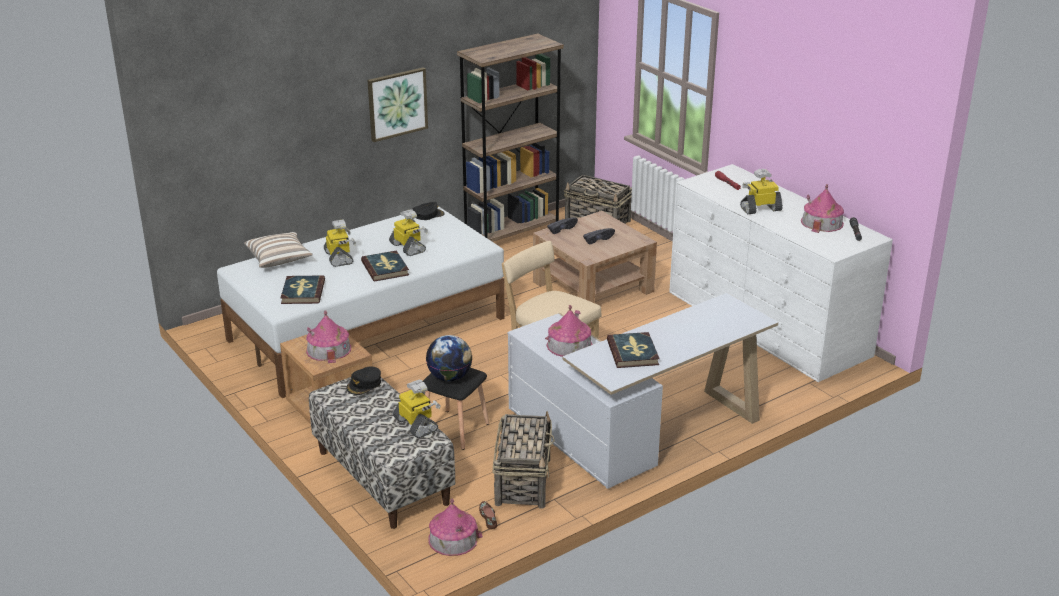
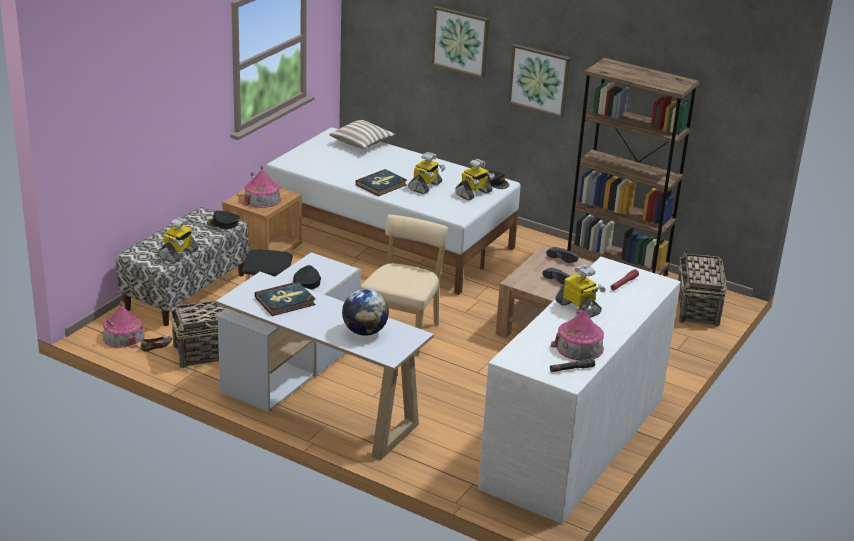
camera: 65 degrees right, 0 degrees up
book [280,275,325,304] -> none
toy robot [324,220,356,267] -> toy robot moved to [455,159,495,200]
globe [426,335,472,381] -> globe moved to [342,289,389,336]
toy house [545,305,593,357] -> black cap [293,265,321,290]
none -> picture [431,6,489,78]

